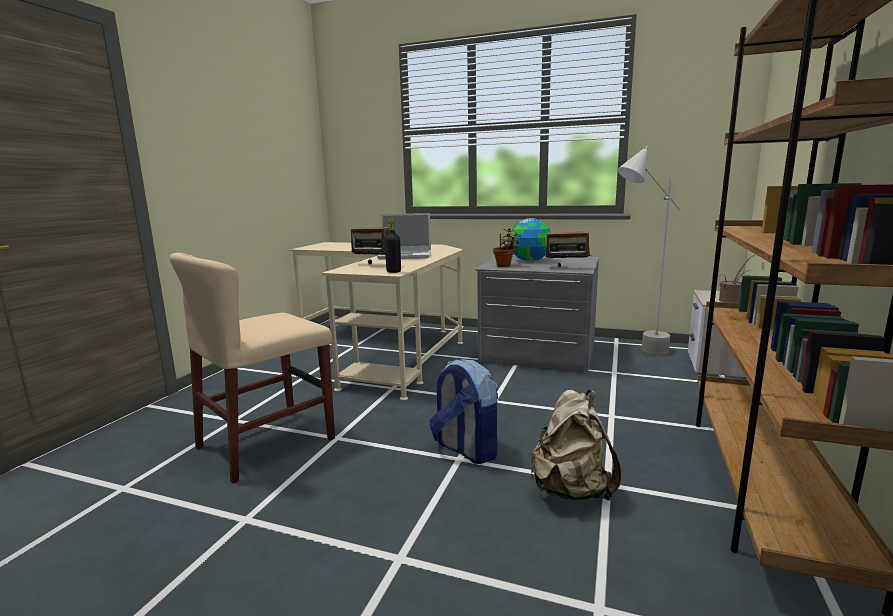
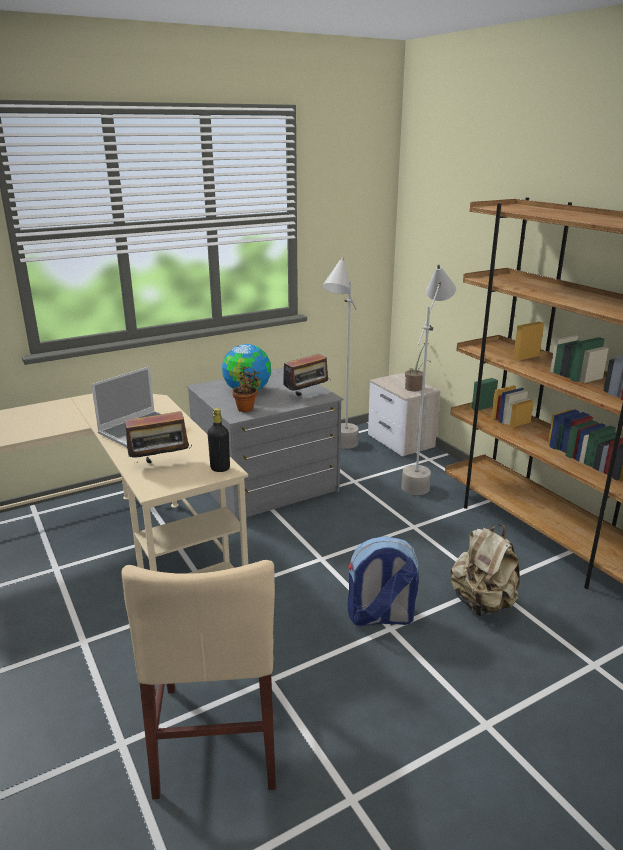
camera: 50 degrees left, 10 degrees up
none -> grey floor lamp [402,264,456,495]

